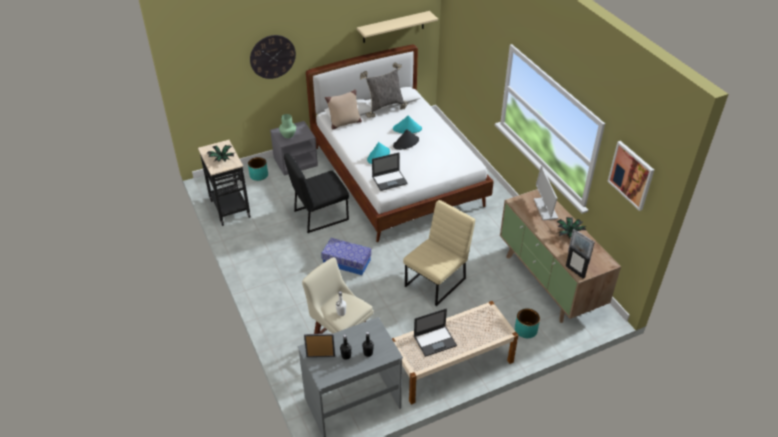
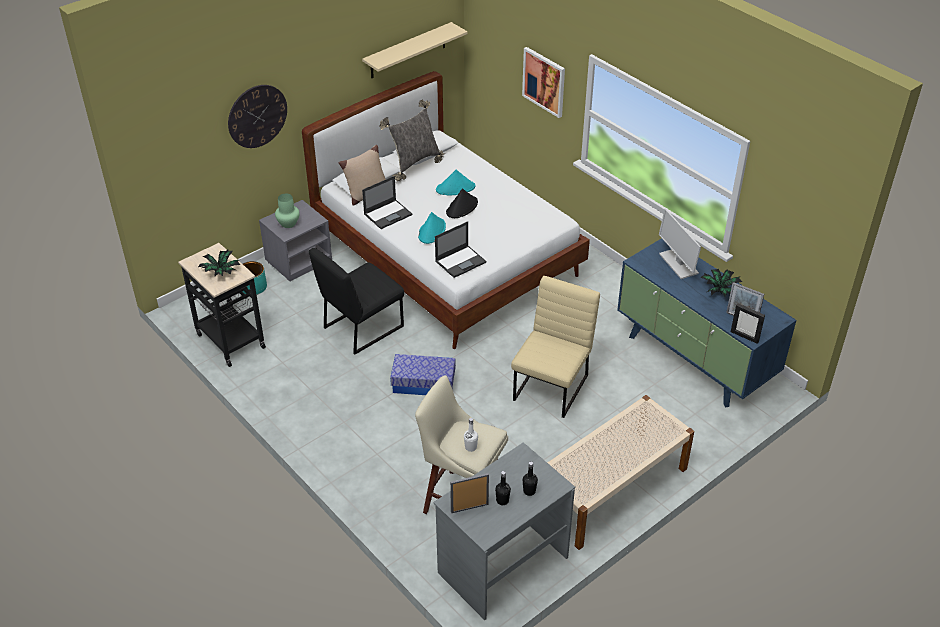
camera: 15 degrees left, 0 degrees up
laptop [414,308,457,357] -> laptop moved to [362,176,412,229]
green dresser [500,189,621,323] -> blue dresser [617,238,797,407]
turquoise planter [515,308,540,338] -> none
picture [608,141,654,211] -> picture moved to [522,47,565,118]

